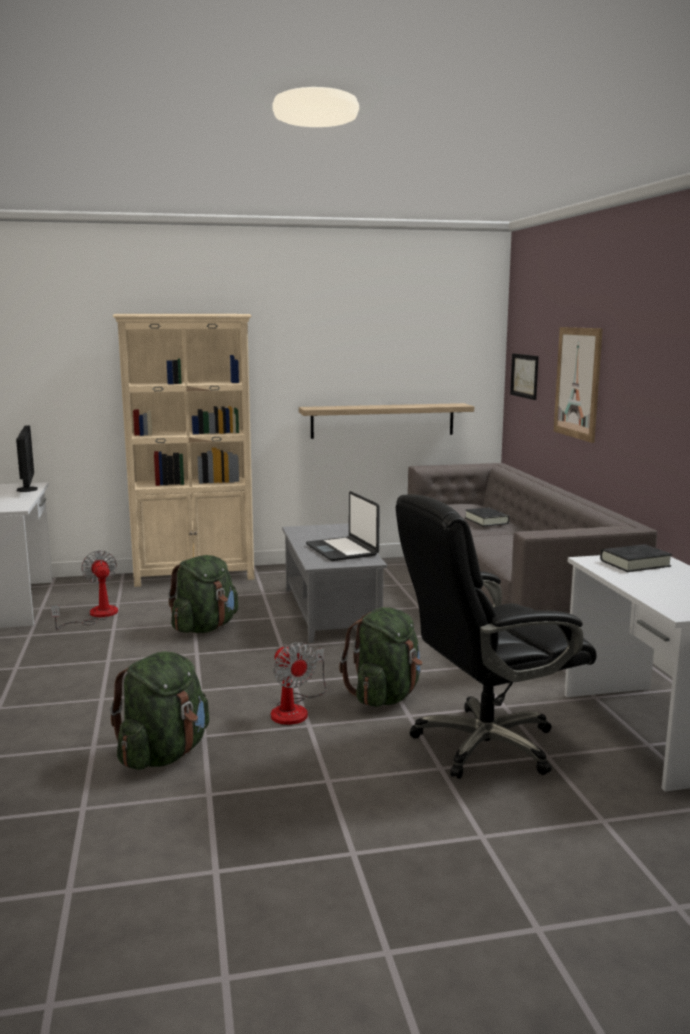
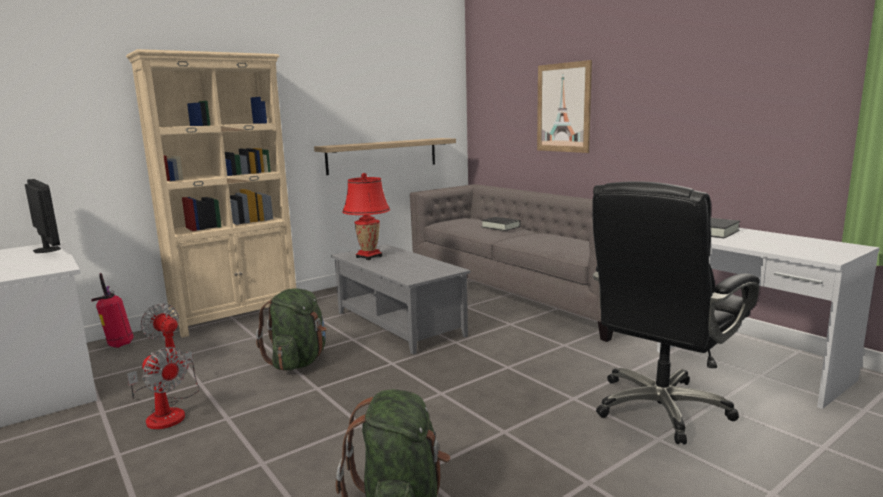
camera: 25 degrees left, 0 degrees up
fan [271,642,326,725] -> fan moved to [142,347,200,429]
laptop [306,491,380,561] -> none
green backpack [339,607,423,707] -> none
picture [510,353,539,400] -> none
none -> fire extinguisher [91,273,134,348]
none -> red table lamp [342,173,390,260]

